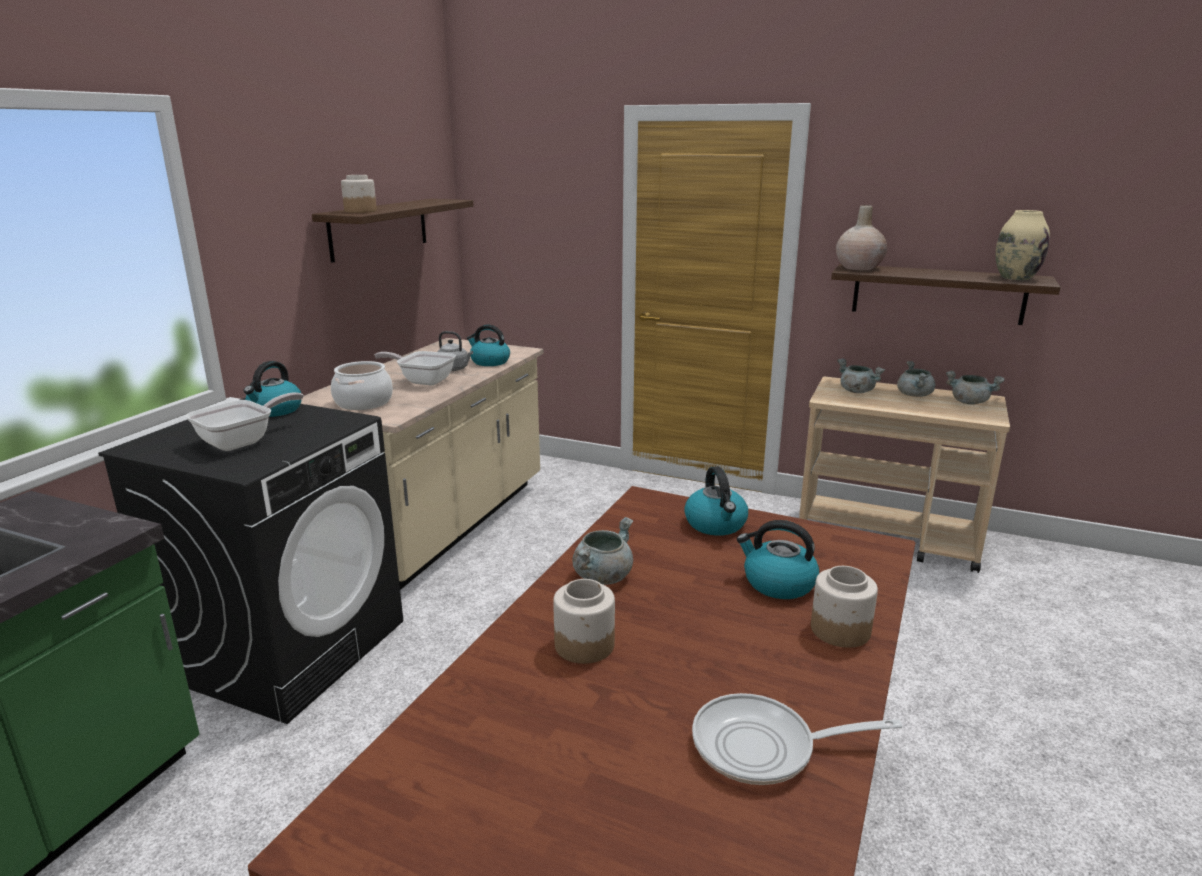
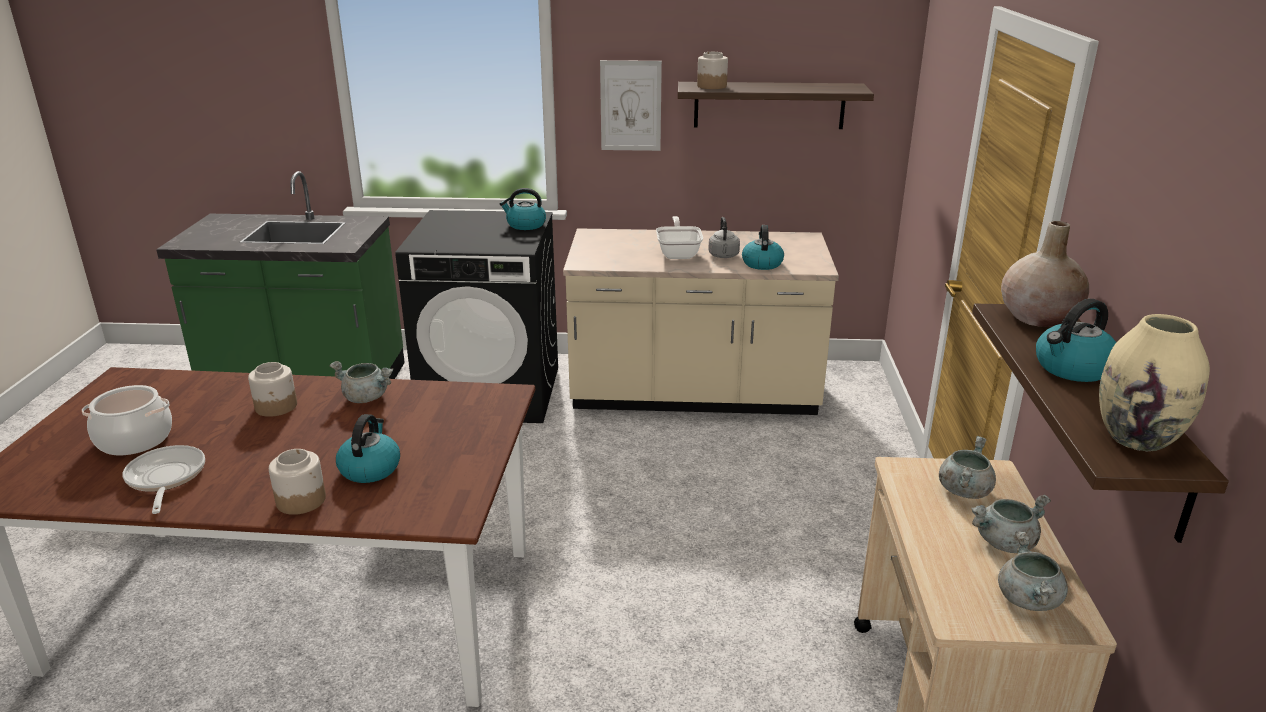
camera: 70 degrees right, 5 degrees up
frying pan [186,392,304,451] -> none
cooking pot [331,361,393,410] -> cooking pot moved to [82,385,172,455]
kettle [684,466,748,536] -> kettle moved to [1036,299,1117,382]
none -> picture [600,60,662,151]

